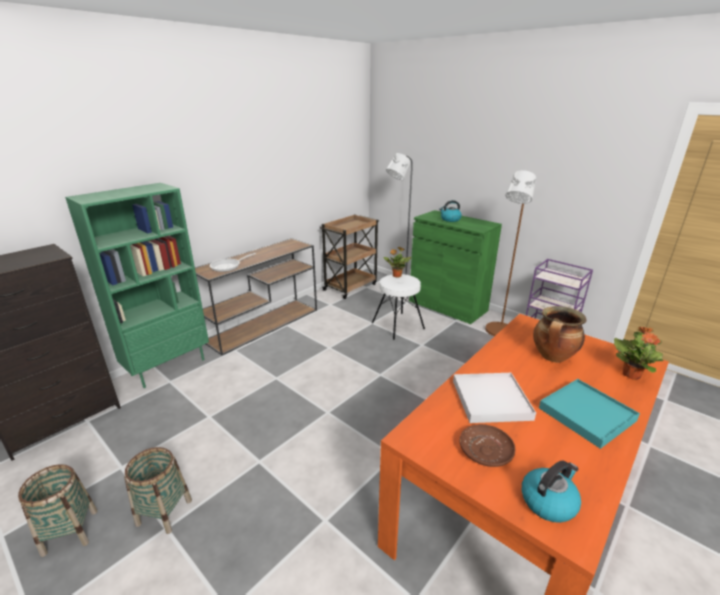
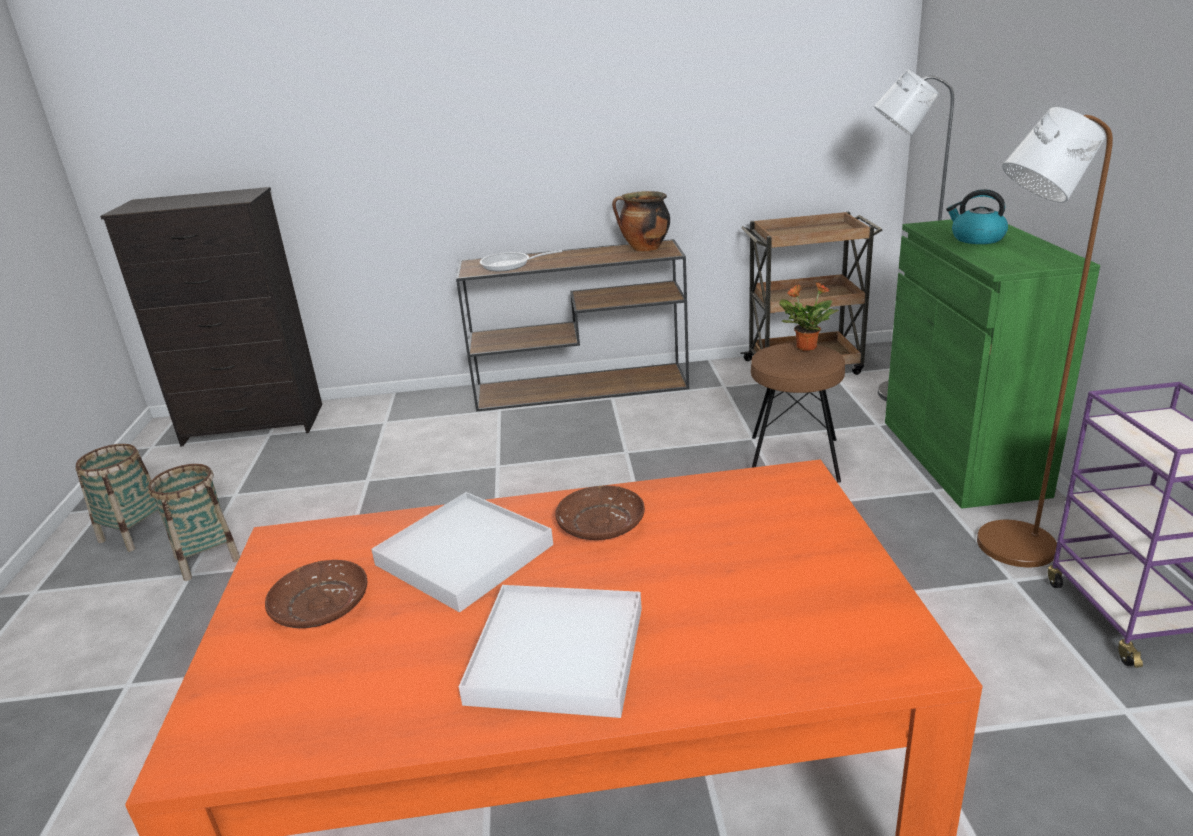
camera: 45 degrees right, 0 degrees up
green bookcase [65,183,209,388] -> none
white stool [372,274,425,340] -> brown stool [751,343,845,483]
kettle [522,461,581,523] -> none
cooking pot [533,306,586,363] -> cooking pot moved to [612,191,670,252]
turquoise tray [539,379,640,449] -> white tray [459,585,642,718]
potted plant [614,327,664,380] -> none
none -> brown plate [555,486,645,540]

